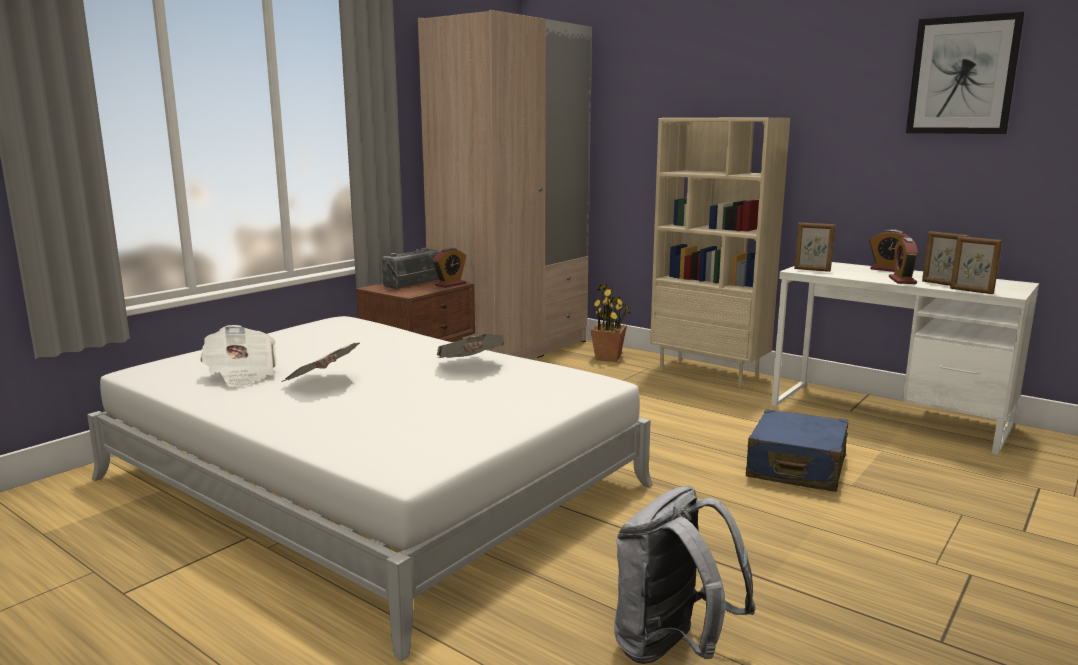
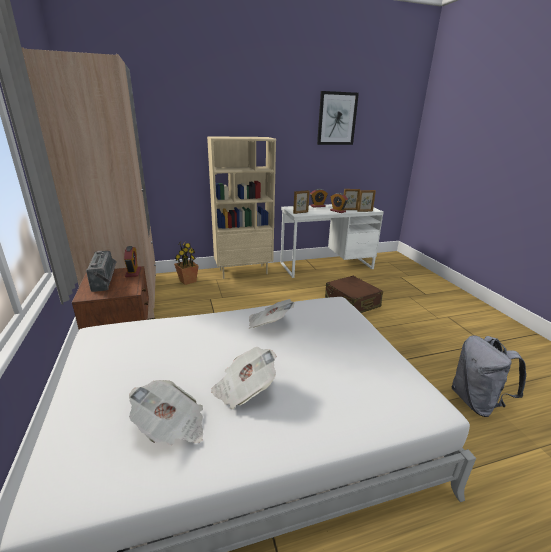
camera: 55 degrees left, 10 degrees up
blue suitcase [746,409,848,492] -> brown suitcase [325,276,383,313]

